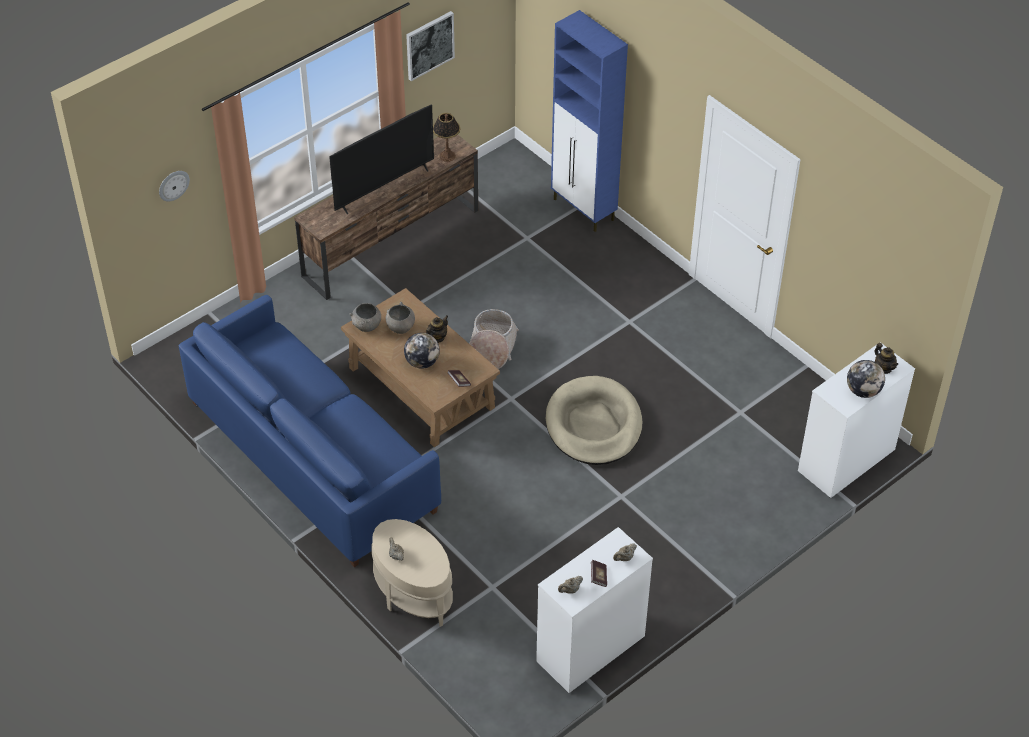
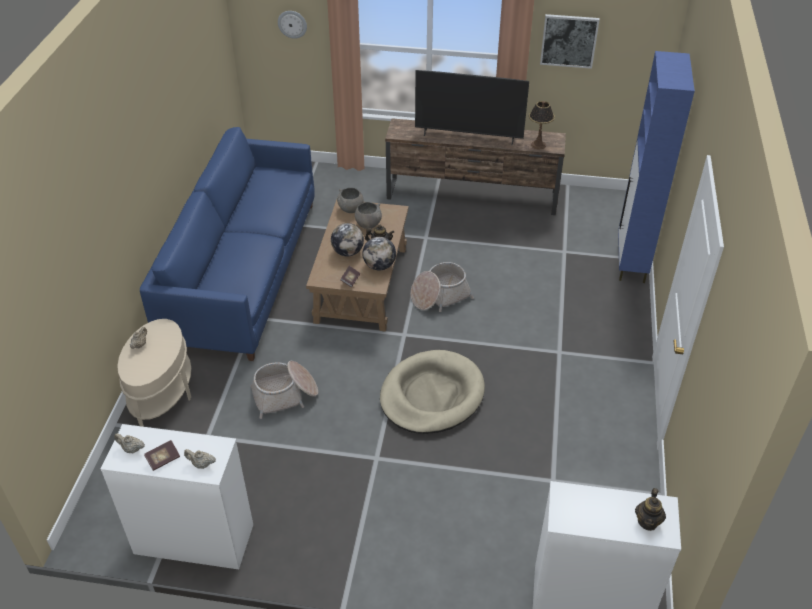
camera: 50 degrees right, 5 degrees down
globe [847,360,885,398] -> globe moved to [362,237,396,270]
none -> basket [250,361,318,419]

